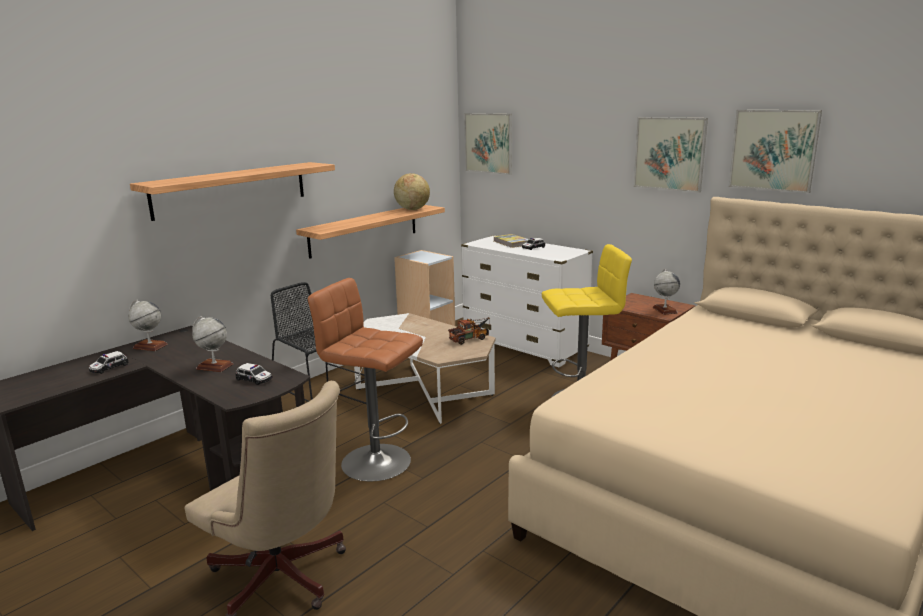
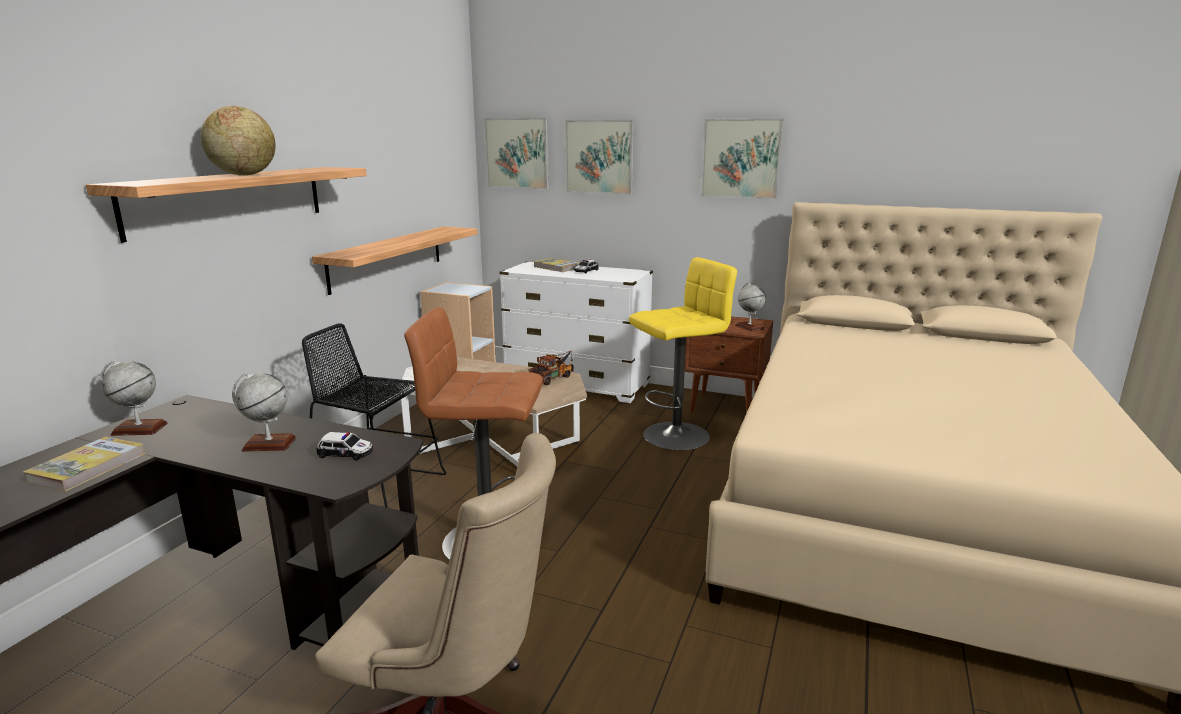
camera: 20 degrees left, 0 degrees up
toy car [89,351,128,374] -> book [23,437,146,491]
globe [394,173,430,210] -> globe moved to [201,106,276,176]
picture [729,110,822,193] -> picture moved to [565,120,634,195]

